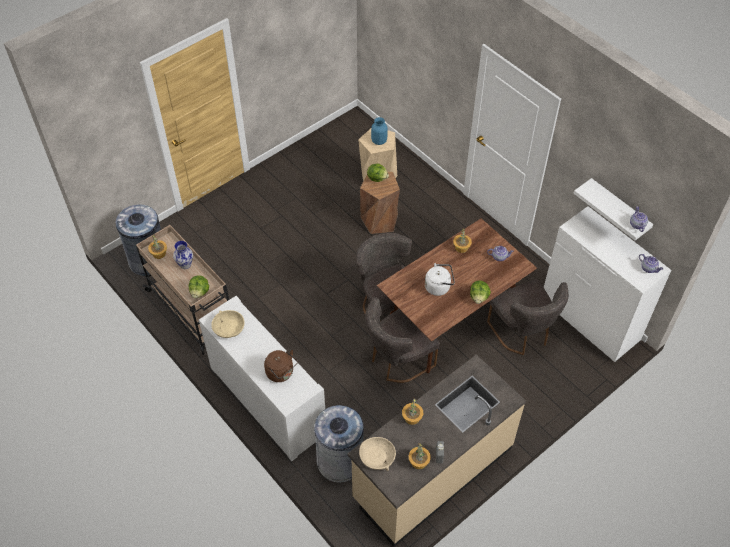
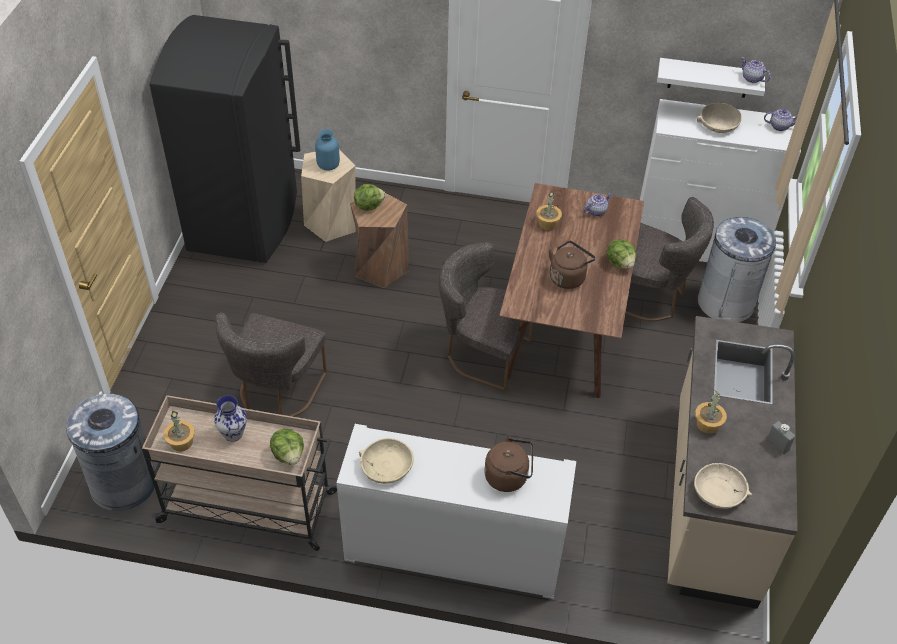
camera: 40 degrees left, 5 degrees down
grey trash can [314,405,364,482] -> grey trash can moved to [698,217,778,322]
grey chair [365,297,440,383] -> grey chair moved to [215,313,327,417]
potted plant [408,443,431,469] -> none
white kettle [425,263,455,296] -> brown kettle [549,241,595,289]
none -> black fridge [149,15,301,263]
none -> beige bowl [697,103,742,133]

